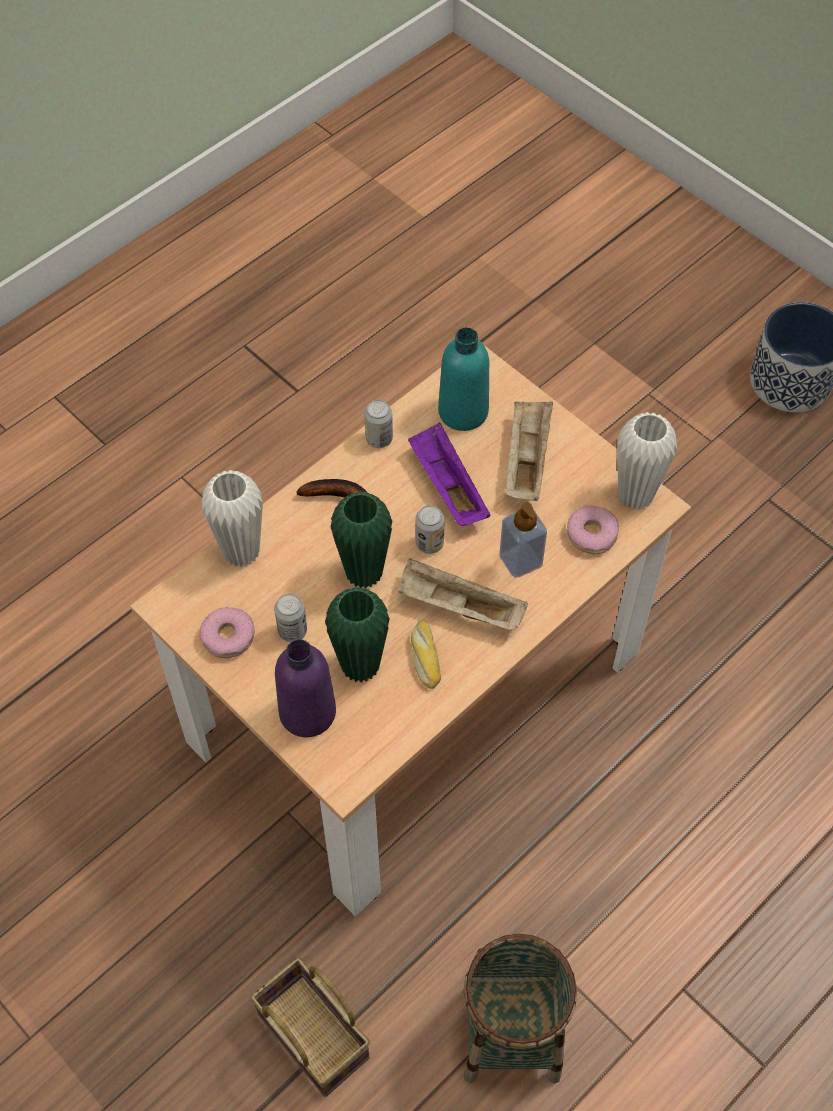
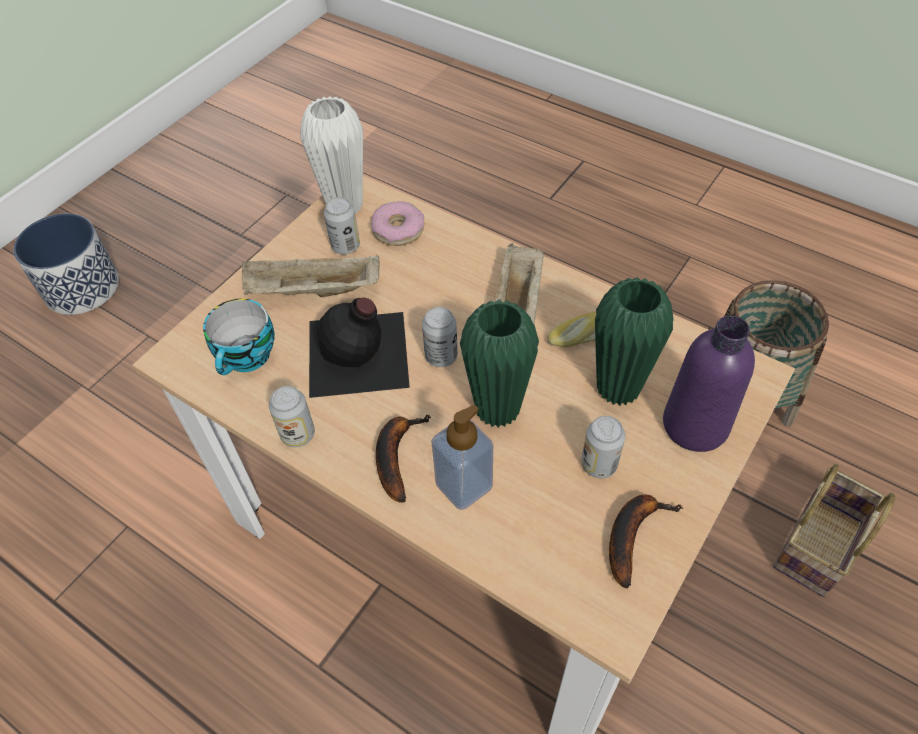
camera: 100 degrees left, 5 degrees down
donut [199,607,254,658] -> banana [609,495,683,588]
white vase [201,470,263,567] -> none
purple tray [408,423,490,526] -> black bottle [309,298,410,398]
turquoise bottle [438,327,489,431] -> cup [203,298,275,375]
soap dispenser [499,503,547,578] -> soap dispenser moved to [431,405,493,510]
none -> can [324,197,360,254]

